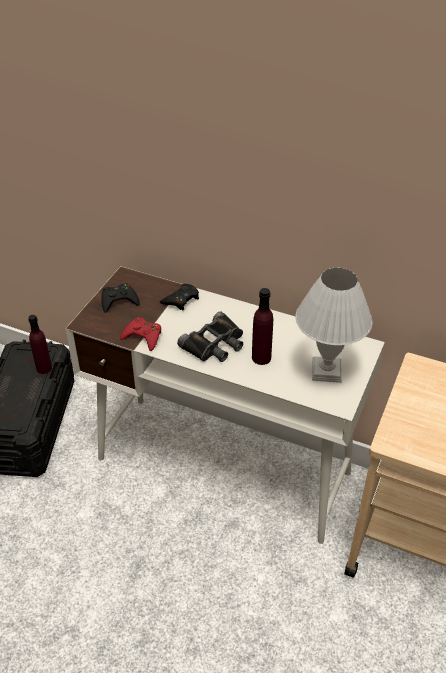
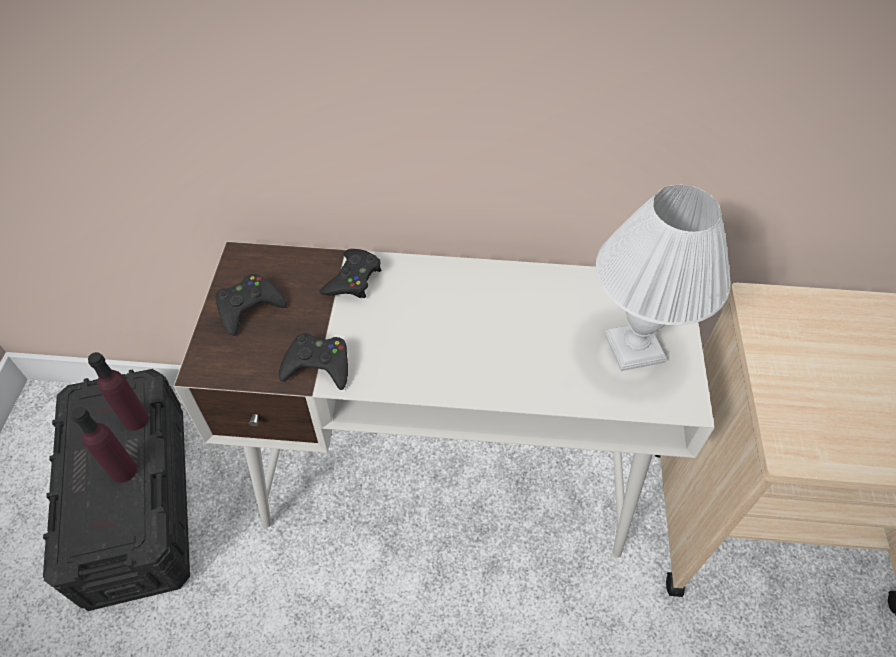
camera: 20 degrees left, 10 degrees up
red game controller [120,317,161,351] -> black game controller [279,333,348,390]
black binoculars [177,311,243,362] -> none
purple bottle [252,288,273,365] -> purple bottle moved to [71,407,137,483]

